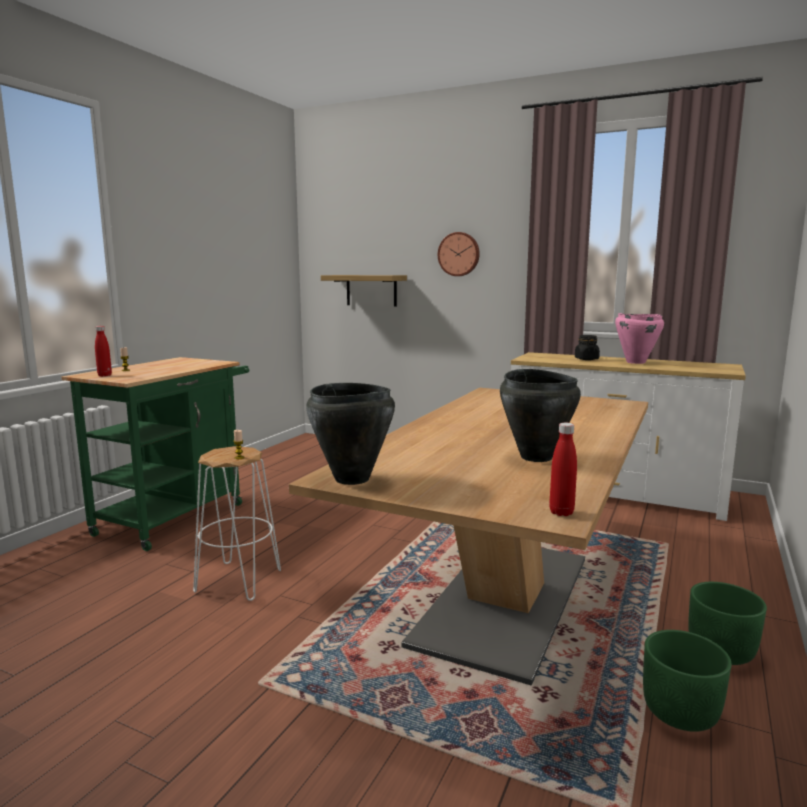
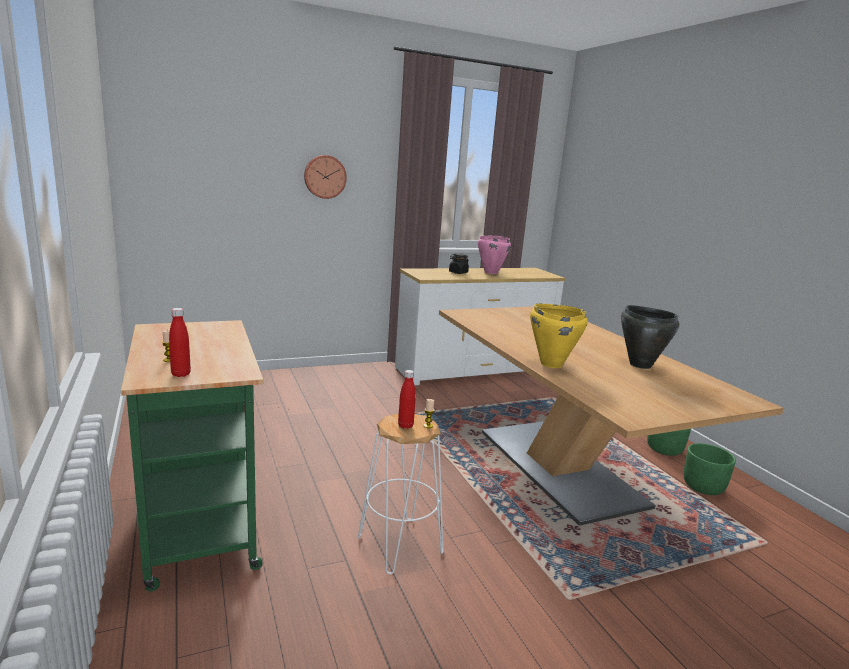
camera: 50 degrees left, 5 degrees up
black cooking pot [306,383,395,485] -> none
shelf [321,275,407,307] -> none
red bottle [549,423,577,516] -> red bottle moved to [398,370,416,429]
none -> yellow cooking pot [530,304,588,368]

